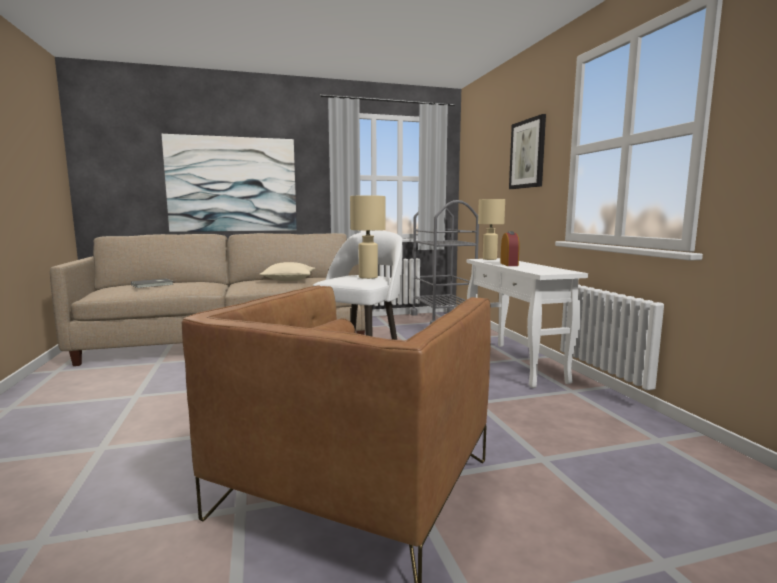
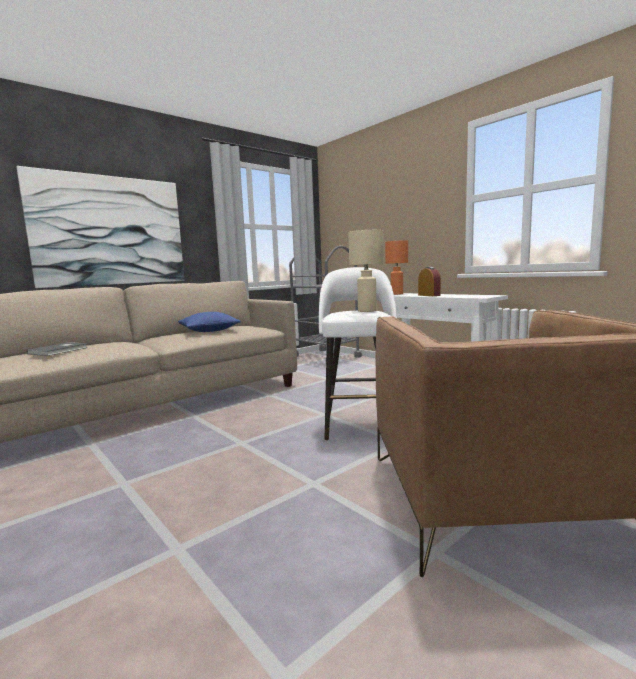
camera: 25 degrees left, 0 degrees up
beige pillow [259,262,315,281] -> blue pillow [178,312,241,332]
beige table lamp [478,199,505,260] -> orange table lamp [385,241,408,295]
picture [509,114,546,189] -> none

